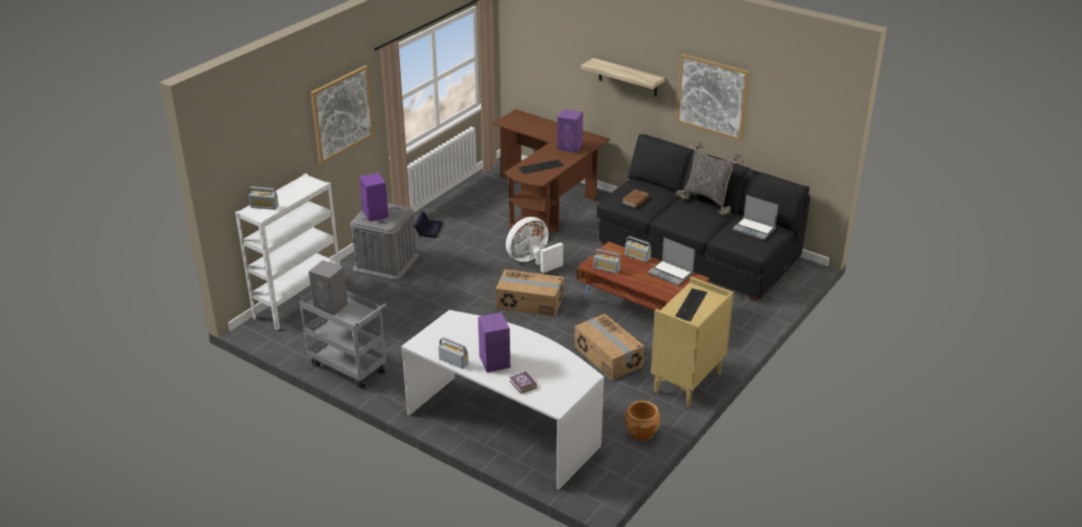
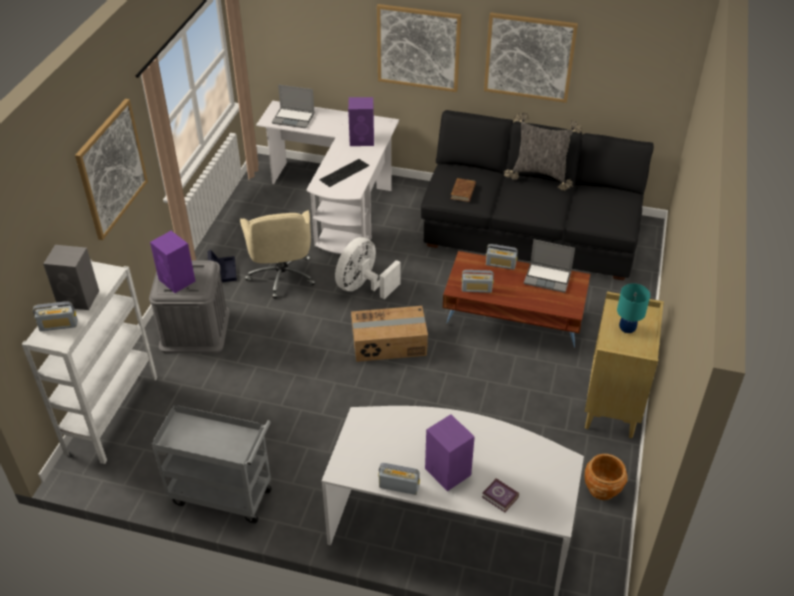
camera: 20 degrees left, 10 degrees up
grey speaker [309,260,348,316] -> grey speaker moved to [43,245,99,310]
brown desk [492,109,610,239] -> white desk [256,101,399,255]
cardboard box [575,314,644,380] -> none
shelf [581,58,665,96] -> picture [377,4,461,92]
keyboard [676,288,707,322] -> turquoise table lamp [617,283,650,333]
laptop [732,195,778,240] -> laptop moved to [272,85,315,128]
none -> beige office chair [240,210,315,299]

